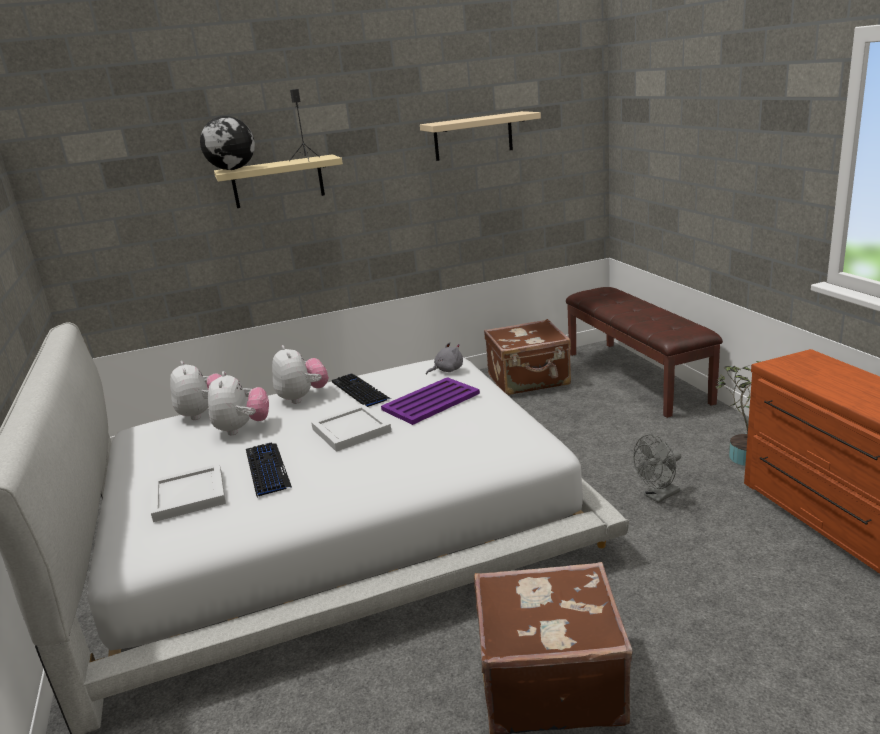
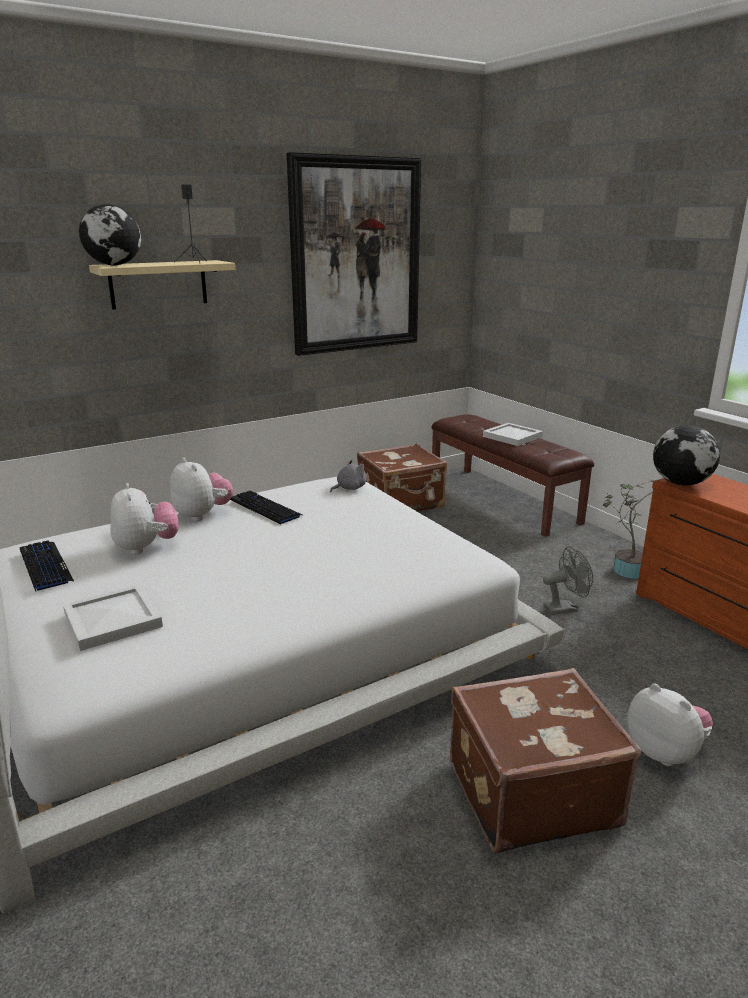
camera: 15 degrees left, 0 degrees up
plush toy [170,361,221,420] -> plush toy moved to [628,683,713,766]
keyboard [246,443,292,497] -> keyboard moved to [20,540,74,592]
white tray [311,405,392,452] -> white tray moved to [483,423,543,446]
purple tray [381,377,480,425] -> none
beige shelf [420,111,541,161] -> picture [286,152,421,356]
grey fan [633,434,681,503] -> grey fan turned 150 degrees counterclockwise [543,546,593,615]
none -> globe [653,425,720,486]

